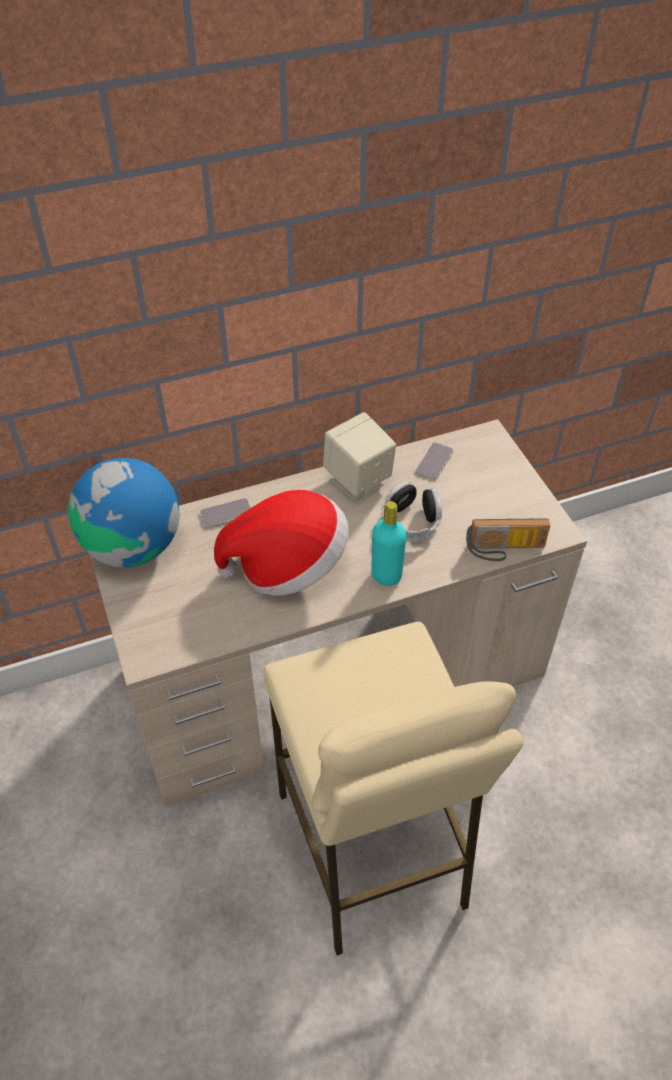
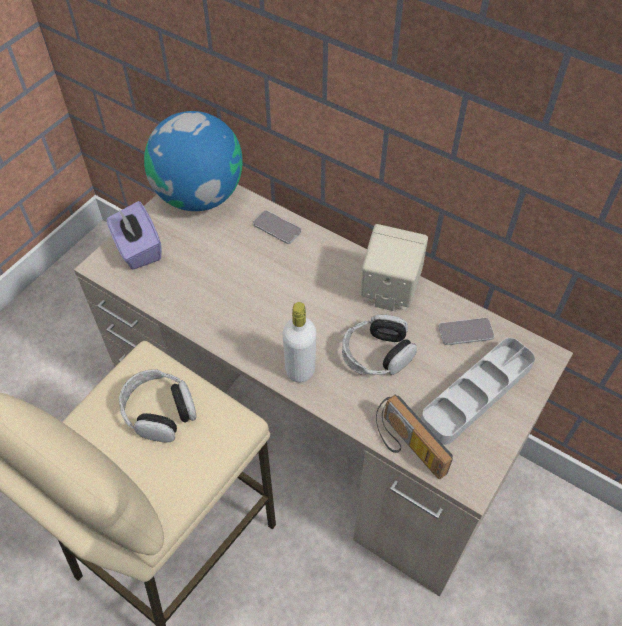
camera: 55 degrees right, 5 degrees up
hat [214,490,349,596] -> none
turquoise bottle [371,501,406,586] -> white bottle [282,302,316,383]
none -> purple tissue box [106,201,162,270]
none -> headphones [119,369,197,443]
none -> grey tray [421,338,535,445]

